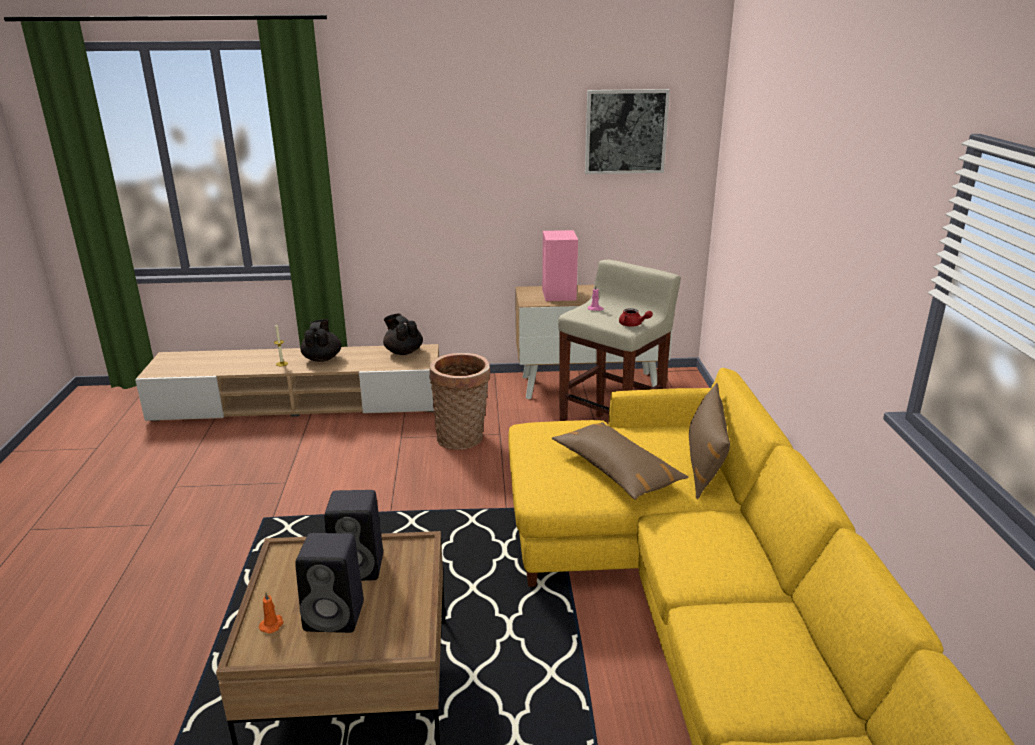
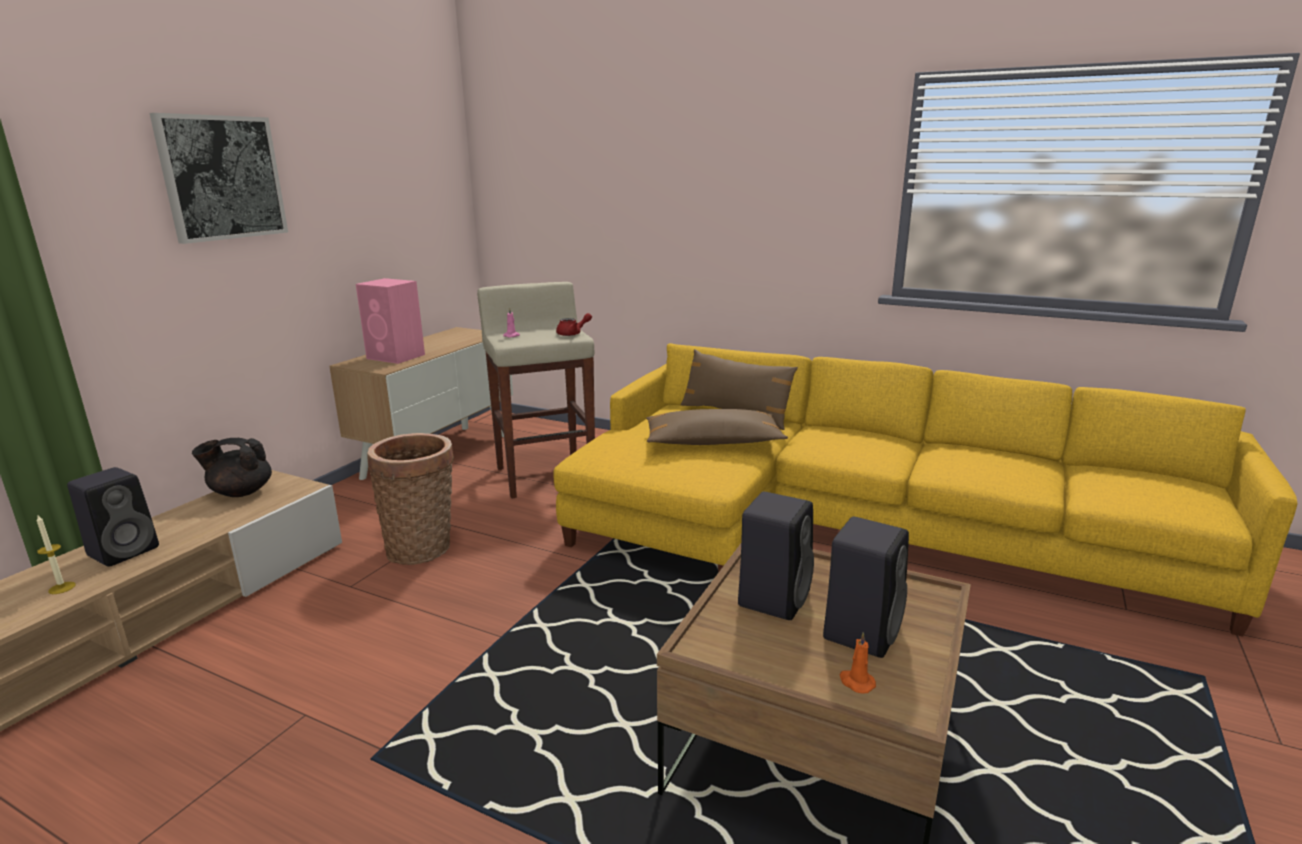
camera: 60 degrees left, 5 degrees down
black teapot [301,319,341,362] -> black speaker [67,467,159,567]
picture [585,89,670,174] -> picture moved to [149,113,288,244]

